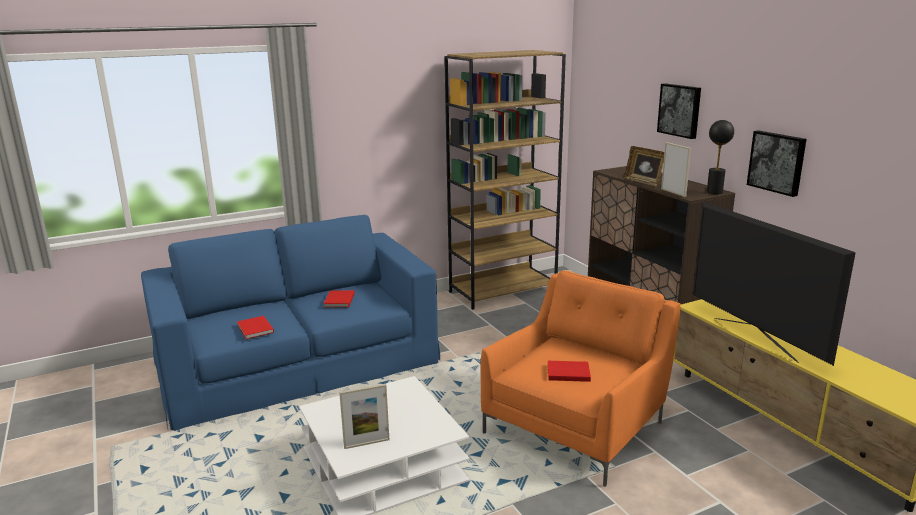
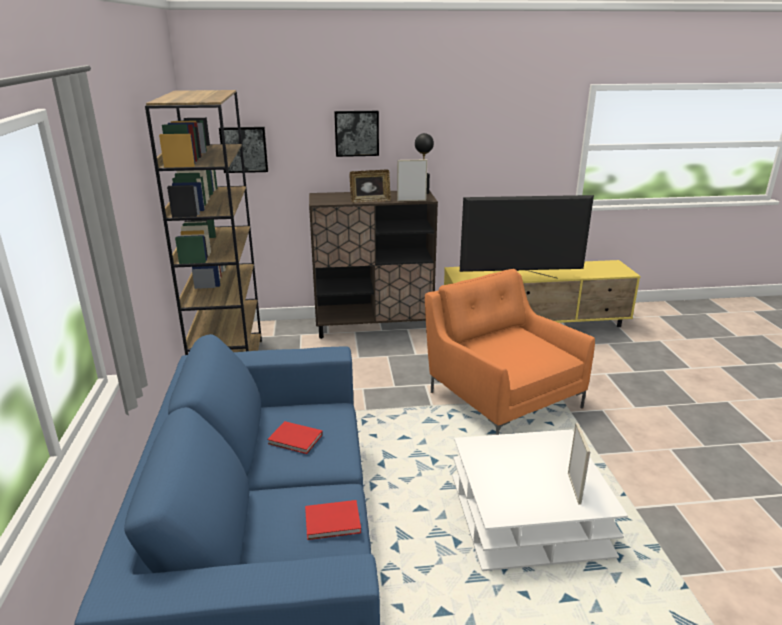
camera: 70 degrees left, 5 degrees up
red book [548,361,591,382] -> none
picture [747,130,806,197] -> picture moved to [219,127,268,173]

